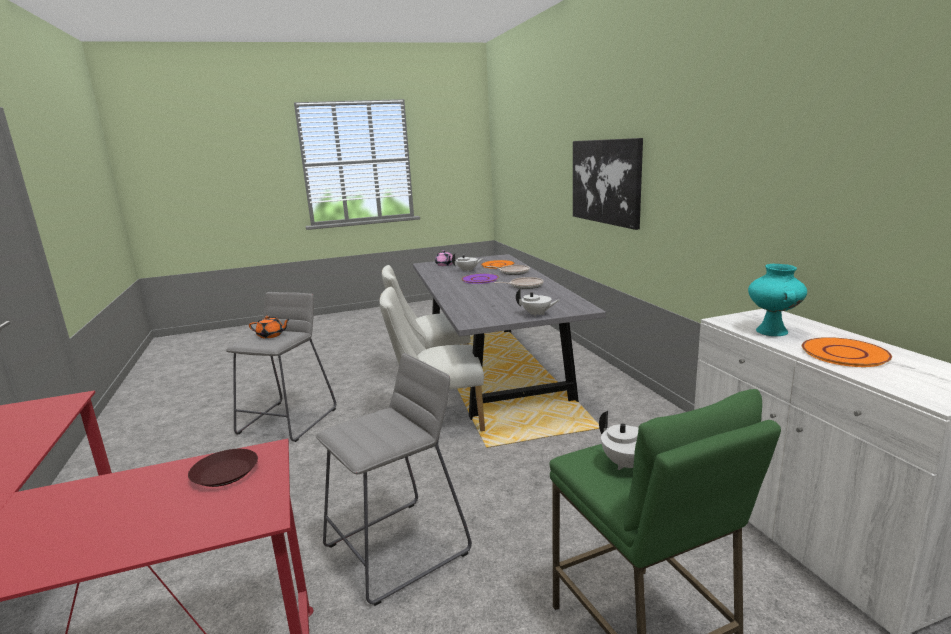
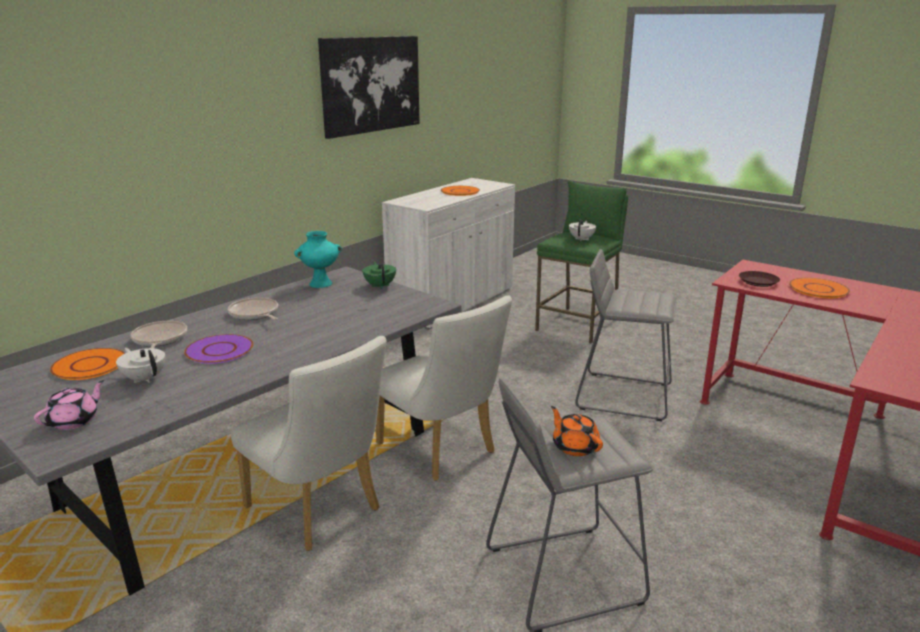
camera: 125 degrees left, 5 degrees up
white teapot [516,288,560,317] -> green teapot [362,262,396,289]
picture [573,138,643,230] -> picture moved to [318,36,420,139]
turquoise vase [748,264,807,336] -> turquoise vase moved to [294,231,342,288]
none -> orange plate [789,278,850,298]

